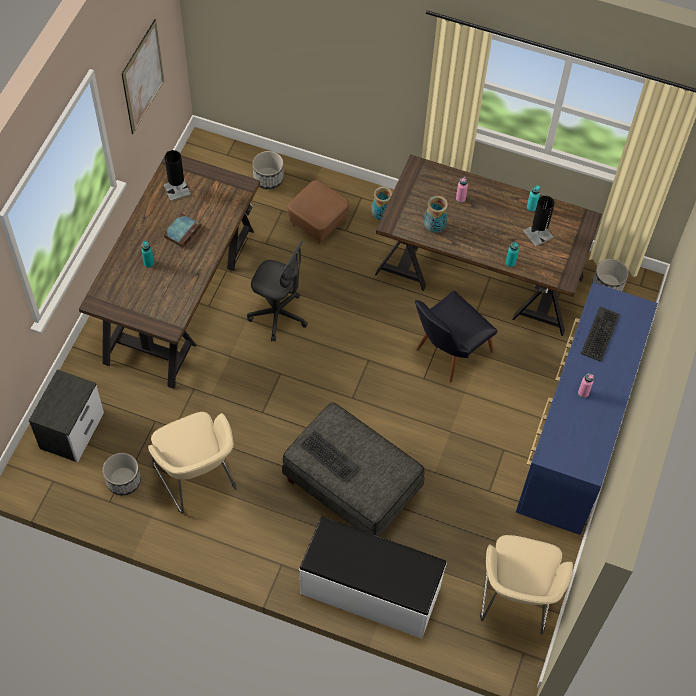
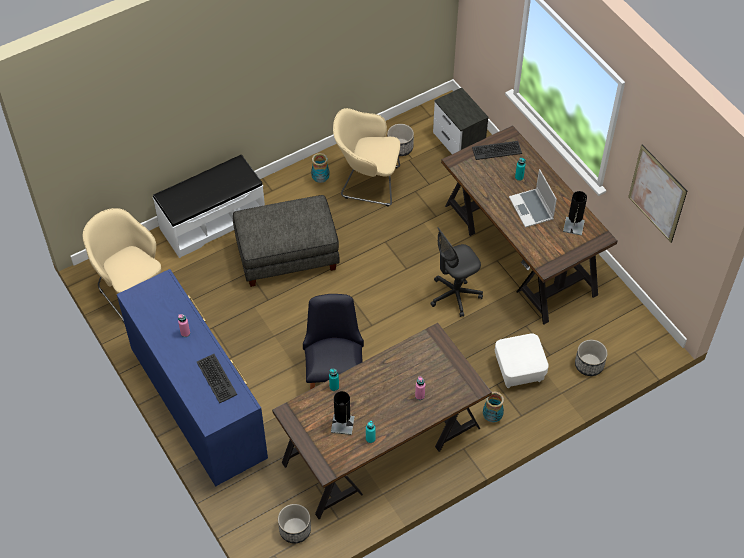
camera: 130 degrees right, 5 degrees down
book [164,213,201,248] -> laptop [509,169,557,228]
brown ottoman [288,180,349,244] -> white ottoman [495,333,549,388]
keyboard [299,430,359,482] -> keyboard moved to [472,141,522,160]
vase [424,196,448,233] -> vase moved to [311,153,330,183]

